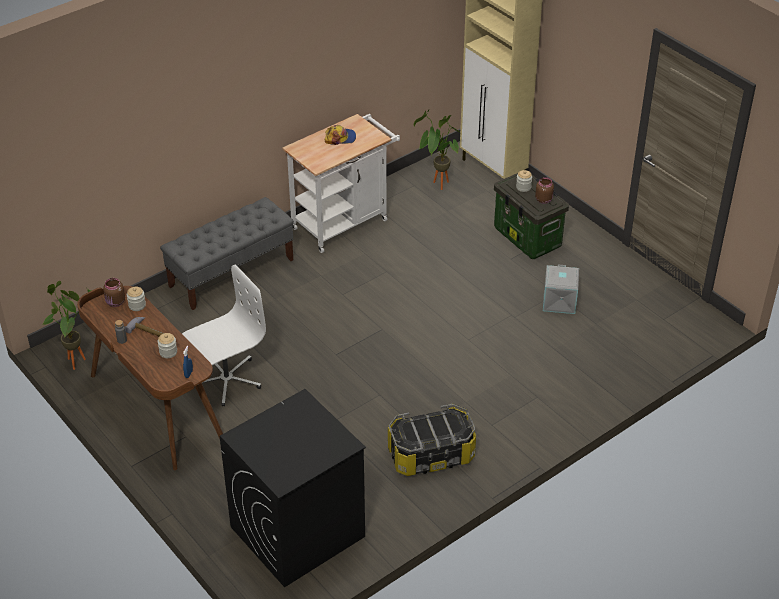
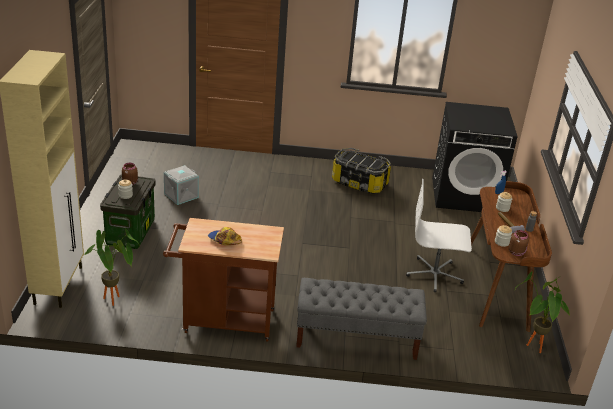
camera: 140 degrees left, 10 degrees down
white cart [282,114,400,253] -> brown cart [163,218,284,342]

